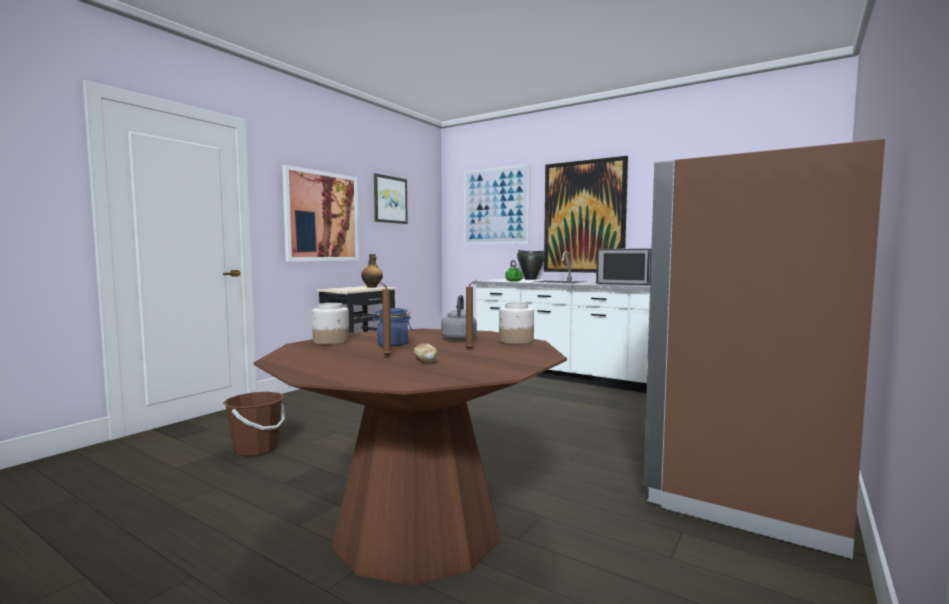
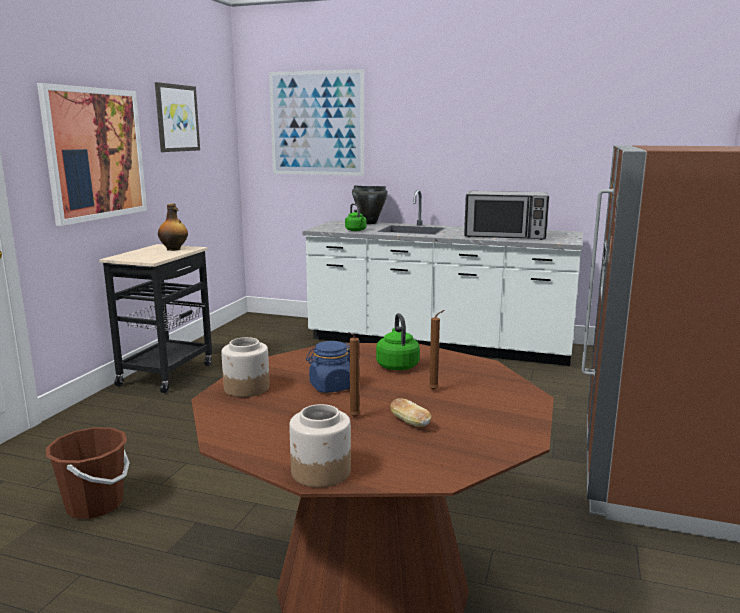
camera: 15 degrees left, 10 degrees up
grey kettle [441,295,477,341] -> green kettle [376,313,420,370]
jar [499,302,534,344] -> jar moved to [289,404,351,488]
picture [544,156,628,273] -> none

